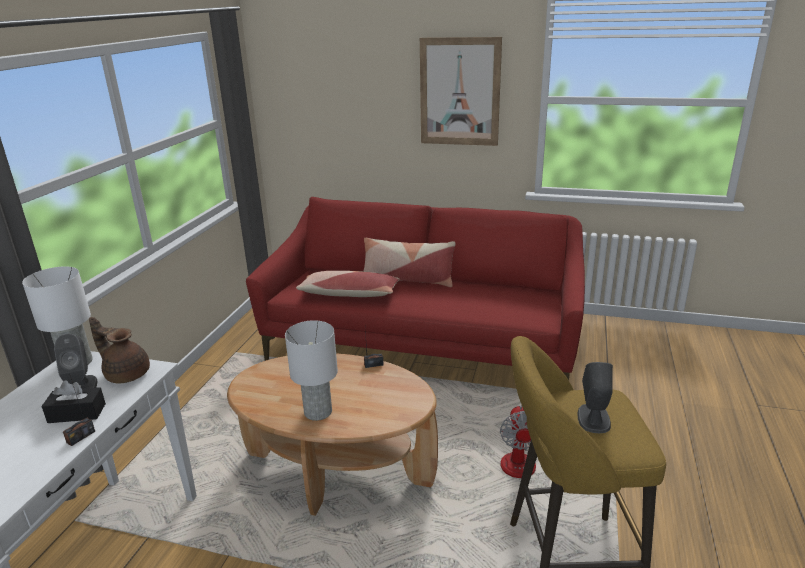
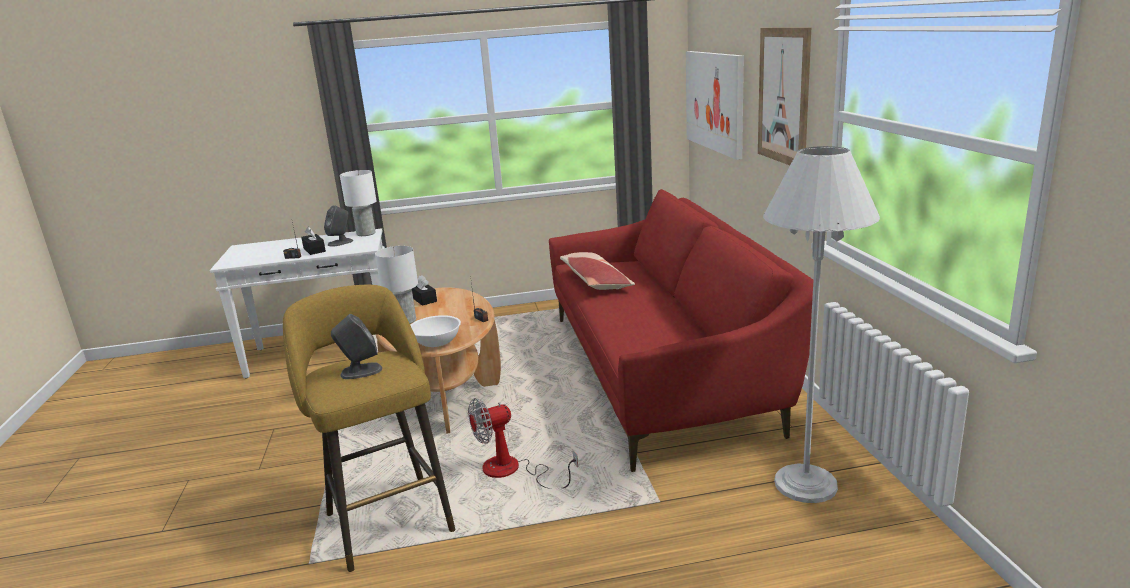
camera: 65 degrees right, 5 degrees down
brown teapot [89,317,150,384] -> none
pillow [363,238,455,287] -> none
none -> white bowl [410,315,461,347]
none -> black tissue box [412,275,437,306]
none -> picture [686,51,744,160]
none -> white floor lamp [763,146,880,503]

